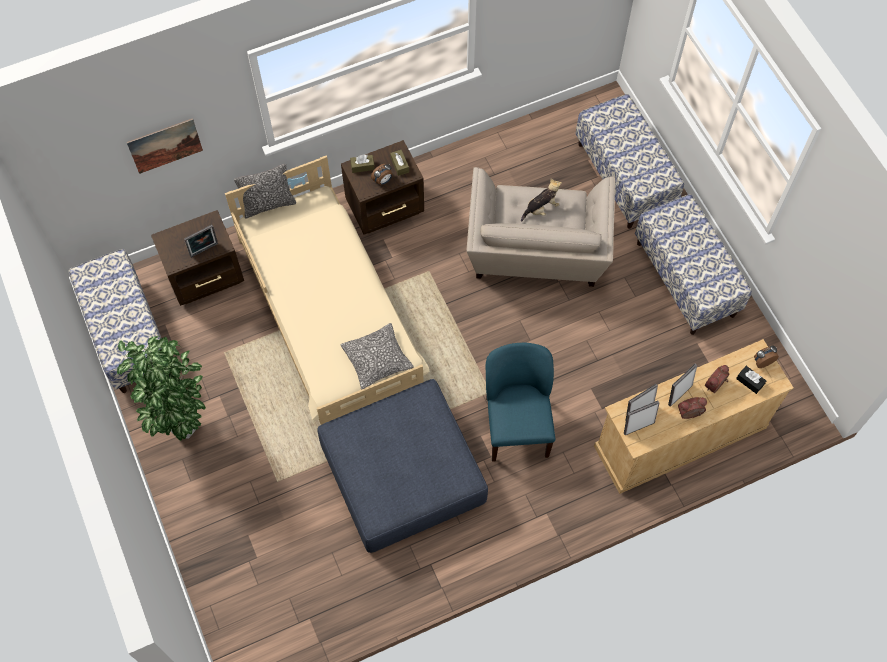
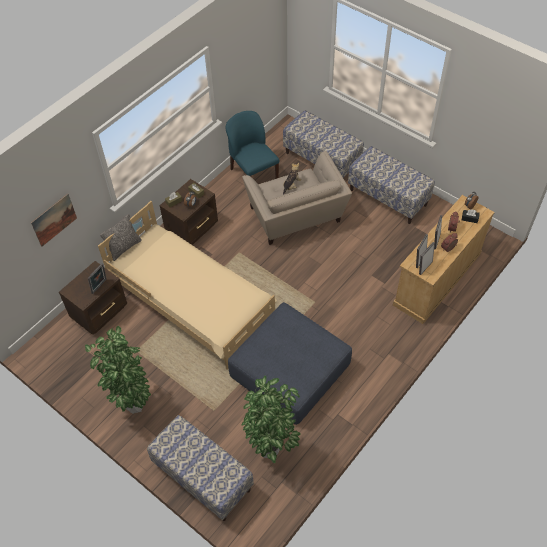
camera: 25 degrees left, 10 degrees down
bench [69,249,161,393] -> bench moved to [147,415,254,521]
pillow [340,323,414,389] -> none
blue chair [486,343,555,462] -> blue chair moved to [226,111,279,179]
none -> potted plant [241,376,301,463]

